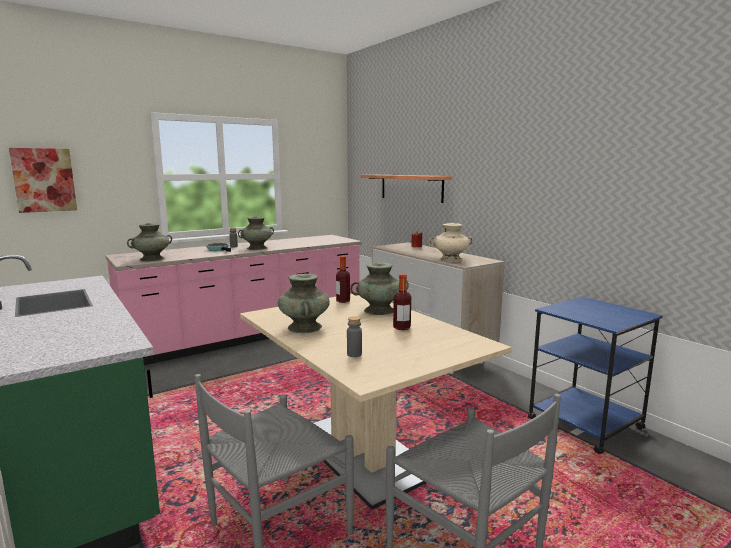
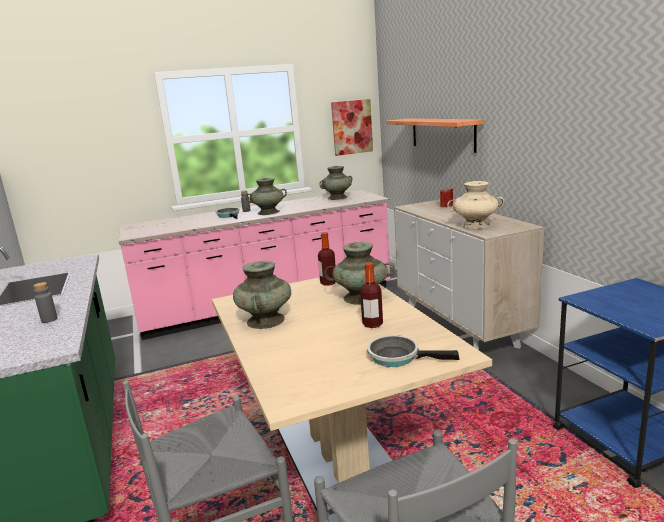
camera: 15 degrees right, 5 degrees up
picture [9,148,77,213] -> picture moved to [331,99,373,156]
turquoise vase [127,223,172,261] -> turquoise vase moved to [319,166,352,200]
grey bottle [347,316,362,357] -> grey bottle moved to [33,282,58,323]
none -> frying pan [367,335,459,367]

